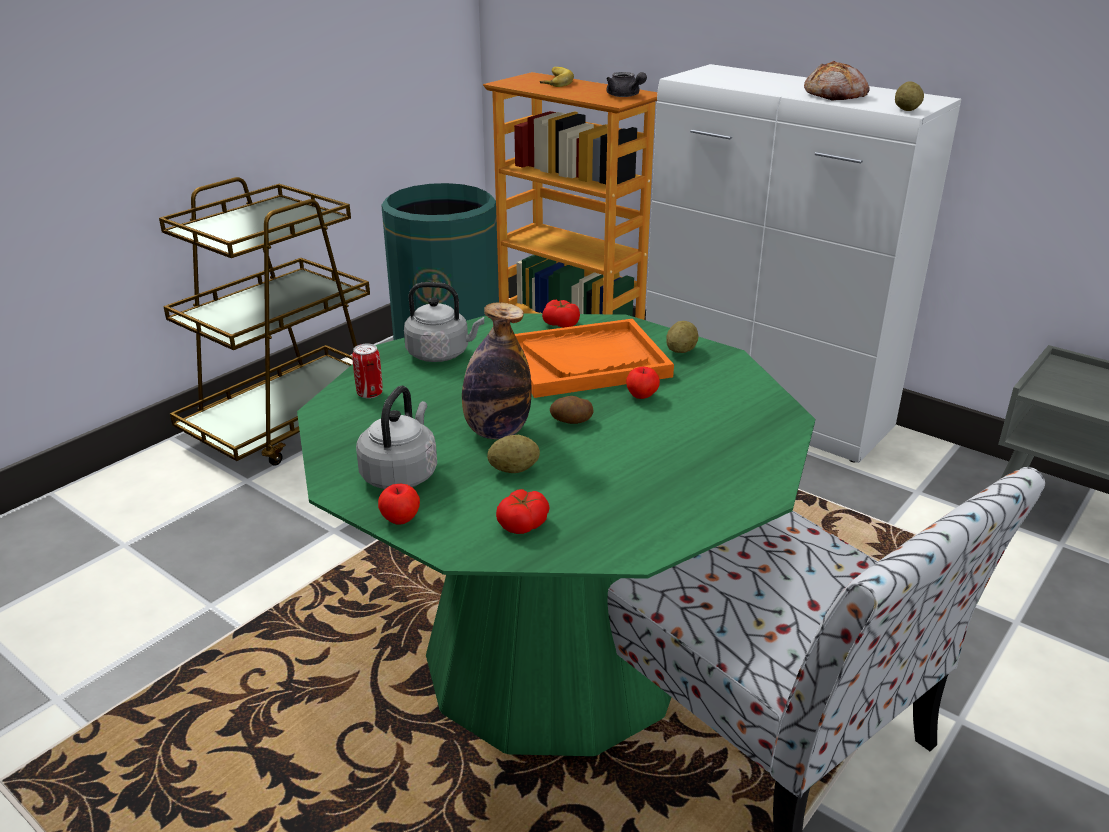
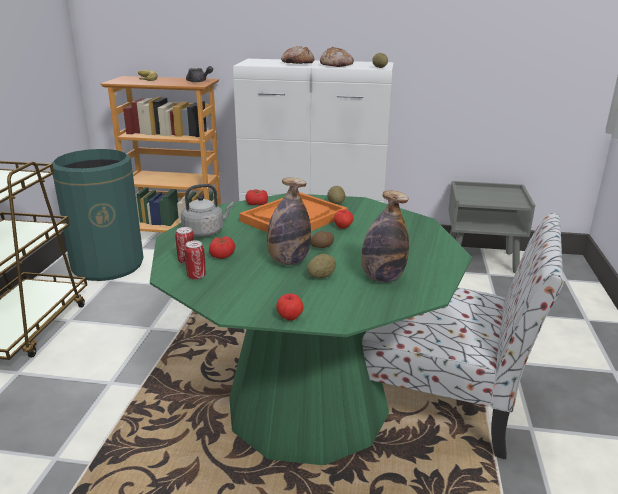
camera: 30 degrees left, 5 degrees down
grey kettle [356,386,437,489] -> none
tomato [496,489,550,534] -> tomato moved to [209,236,235,259]
none -> can [184,241,206,280]
none -> bread [281,46,314,64]
none -> bottle [361,191,409,282]

